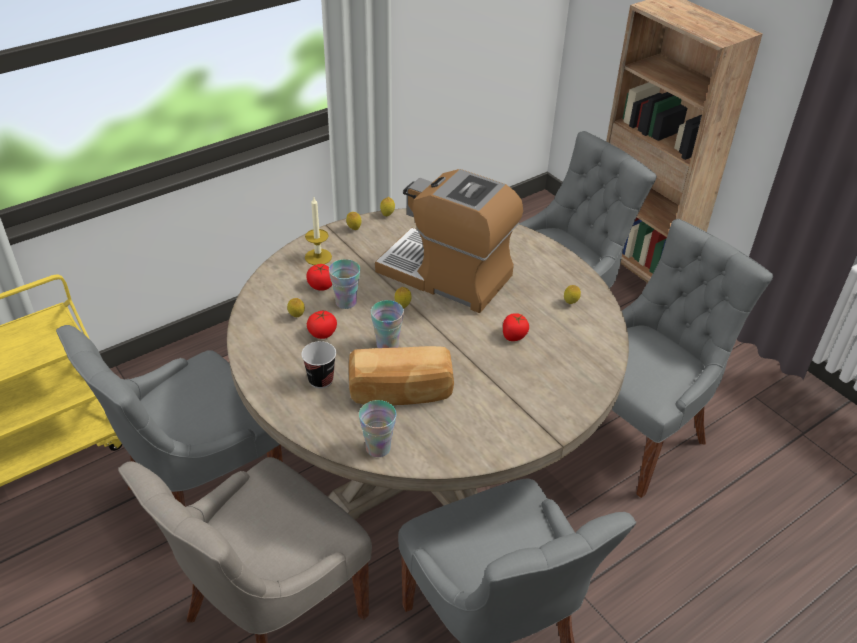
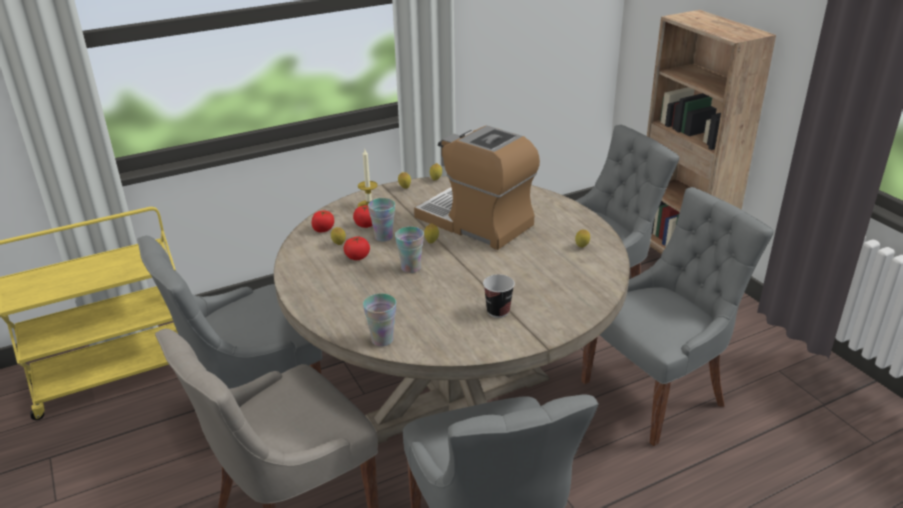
camera: 10 degrees right, 10 degrees down
cup [301,341,336,388] -> cup moved to [483,274,515,318]
bread [349,346,454,405] -> none
tomato [503,313,529,341] -> tomato moved to [311,210,334,232]

